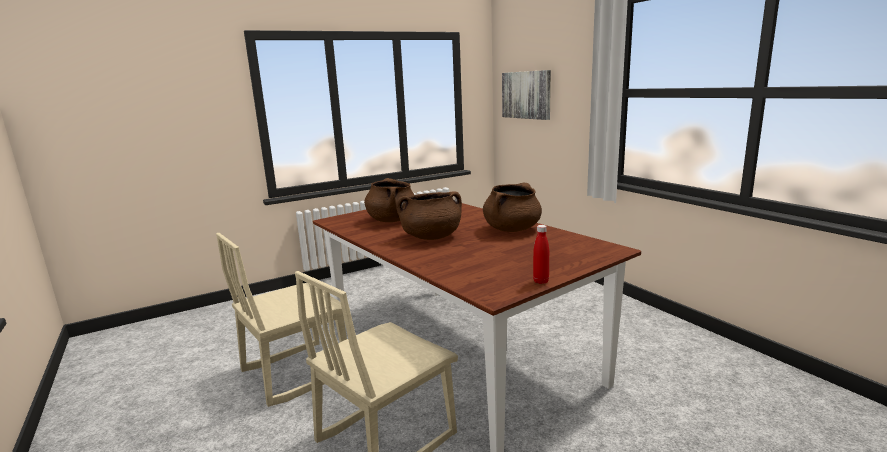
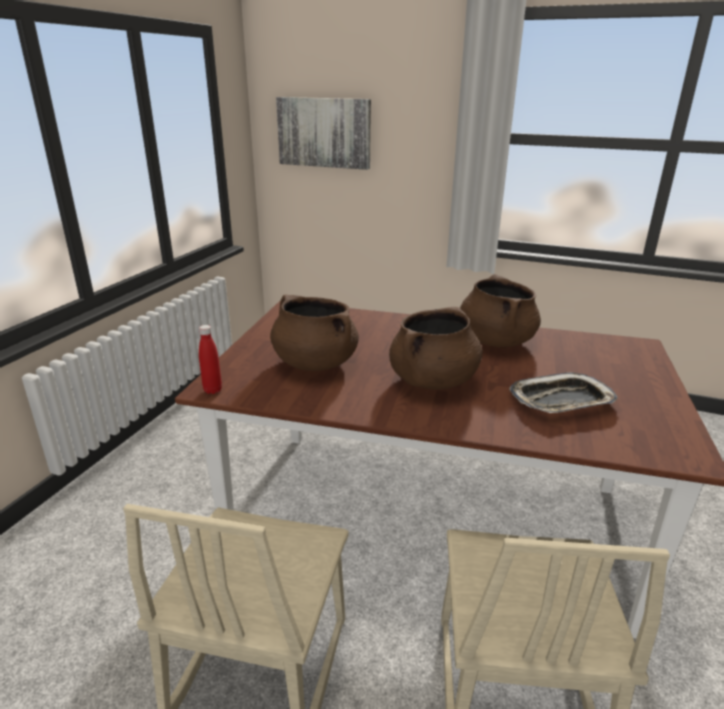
camera: 40 degrees left, 10 degrees up
red bottle [533,225,549,284] -> red bottle moved to [199,325,222,394]
none -> tray [509,372,618,413]

